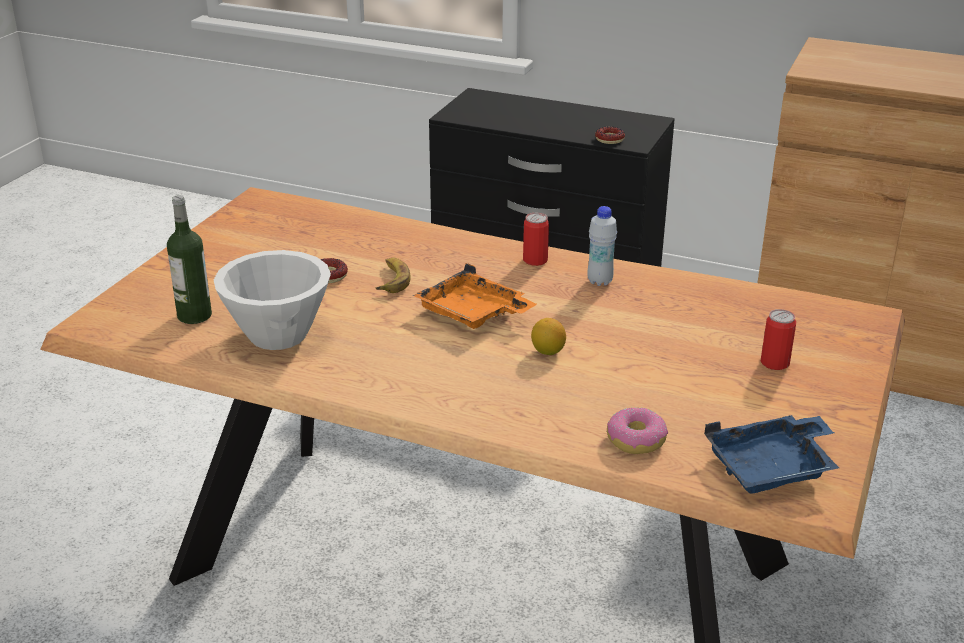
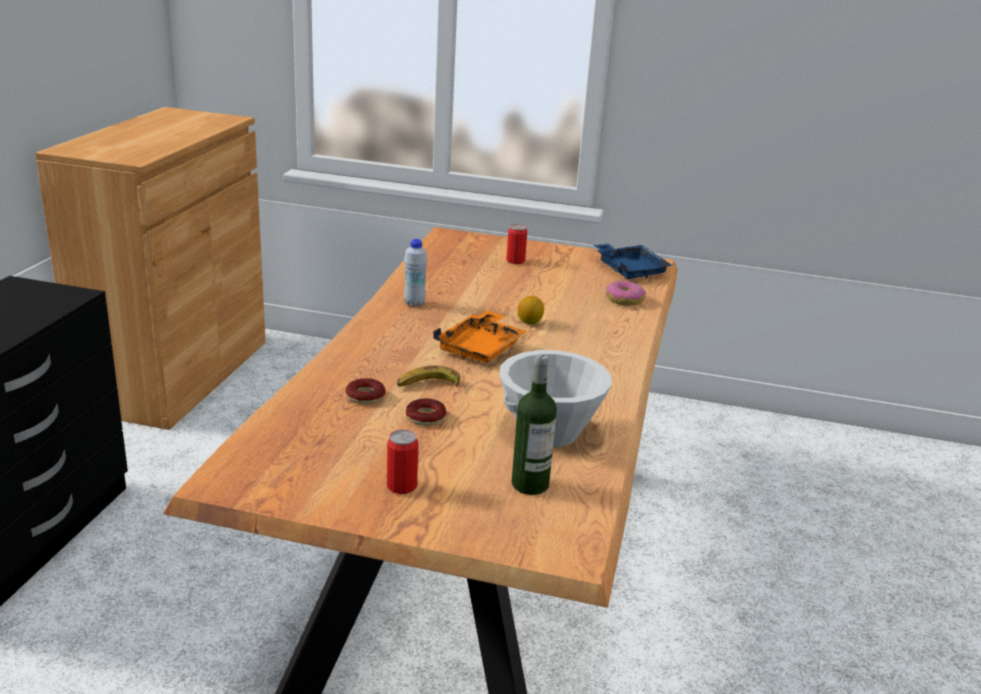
camera: 100 degrees left, 5 degrees down
can [523,213,549,266] -> can moved to [387,430,418,494]
donut [595,127,625,144] -> donut moved to [346,378,385,404]

